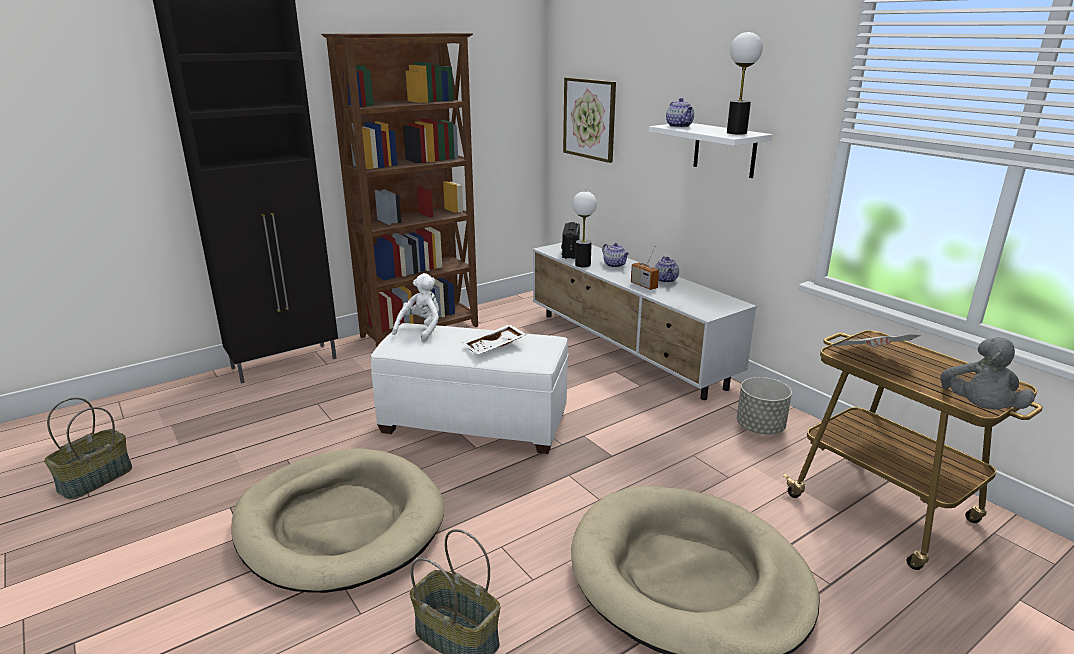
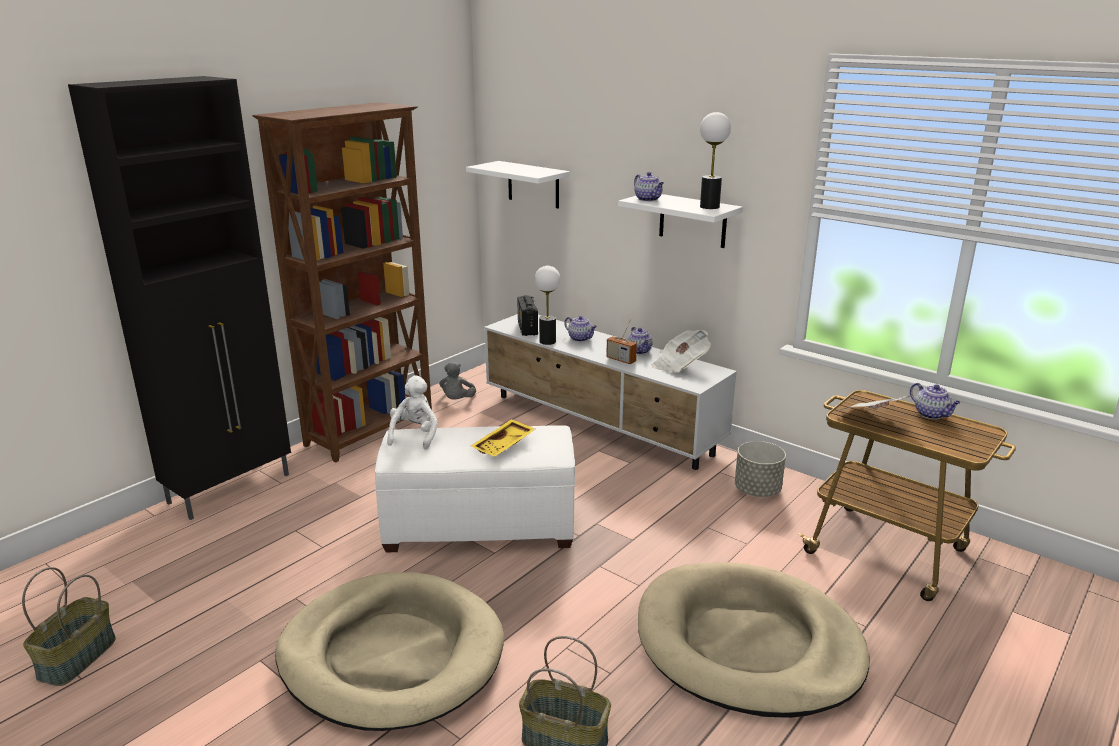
camera: 15 degrees left, 0 degrees up
white tray [462,324,527,354] -> yellow tray [471,419,535,457]
picture [563,77,616,163] -> white shelf [466,161,570,208]
grey plush toy [940,337,1035,410] -> grey plush toy moved to [439,362,476,400]
none -> newspaper [652,330,711,373]
none -> teapot [910,383,961,419]

